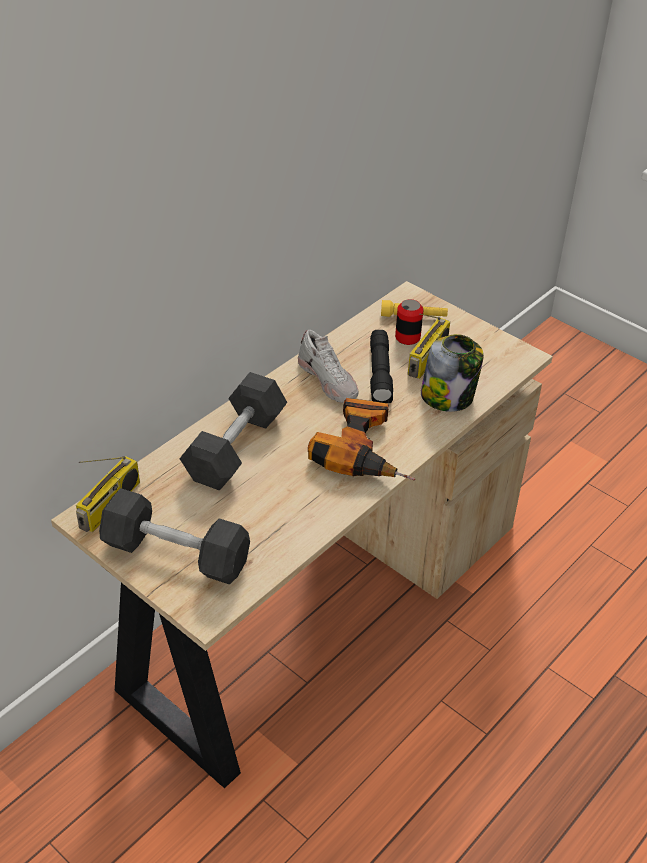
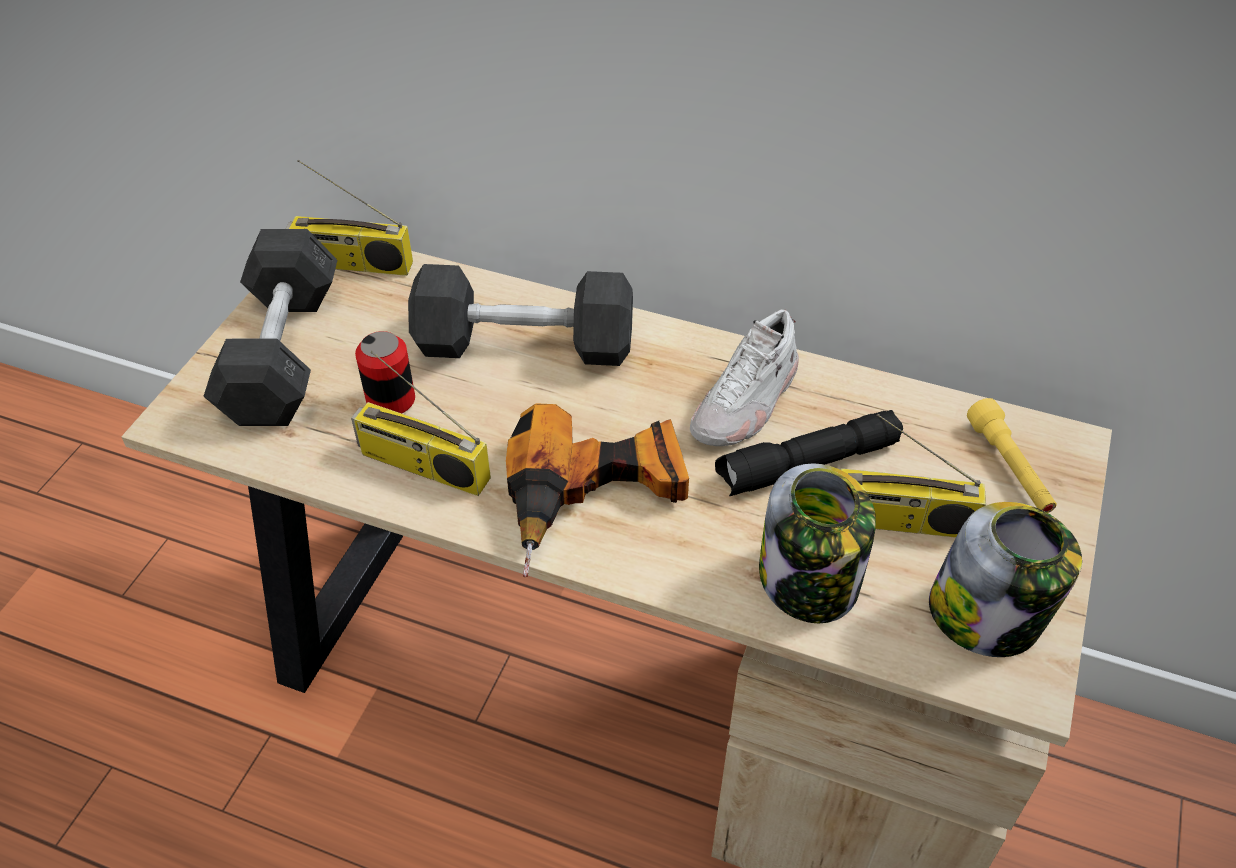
camera: 70 degrees right, 5 degrees up
can [395,299,424,345] -> can moved to [355,331,415,413]
none -> radio [351,351,491,496]
none -> jar [929,502,1082,657]

